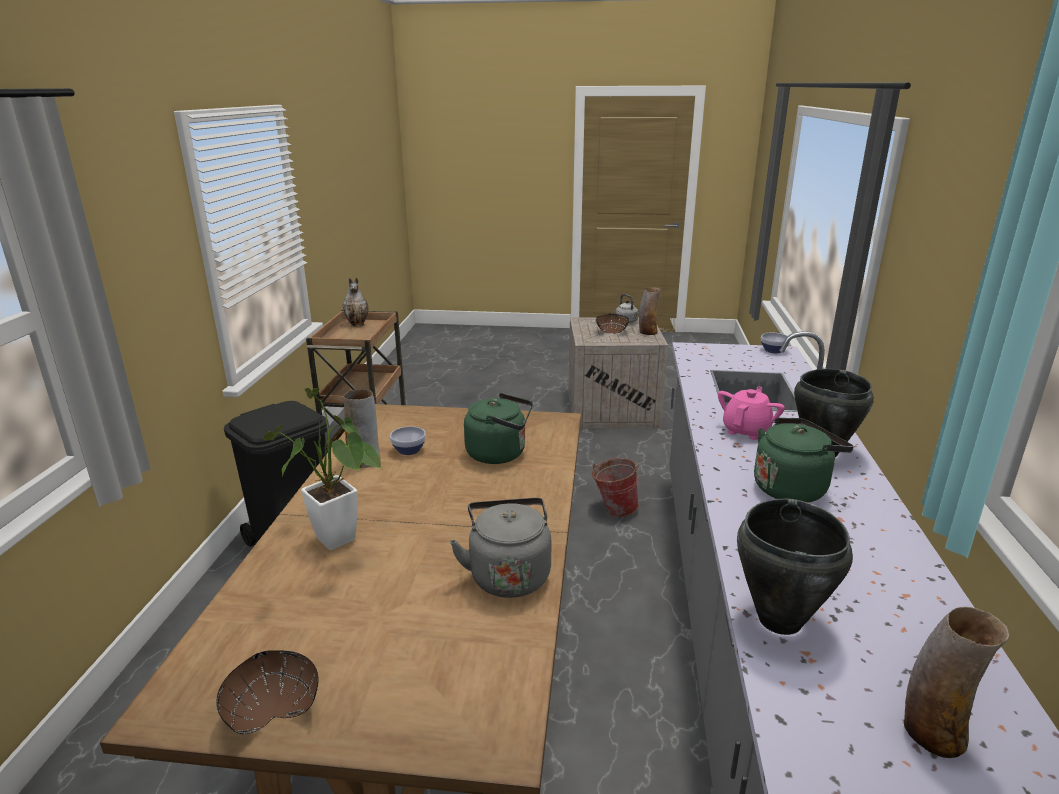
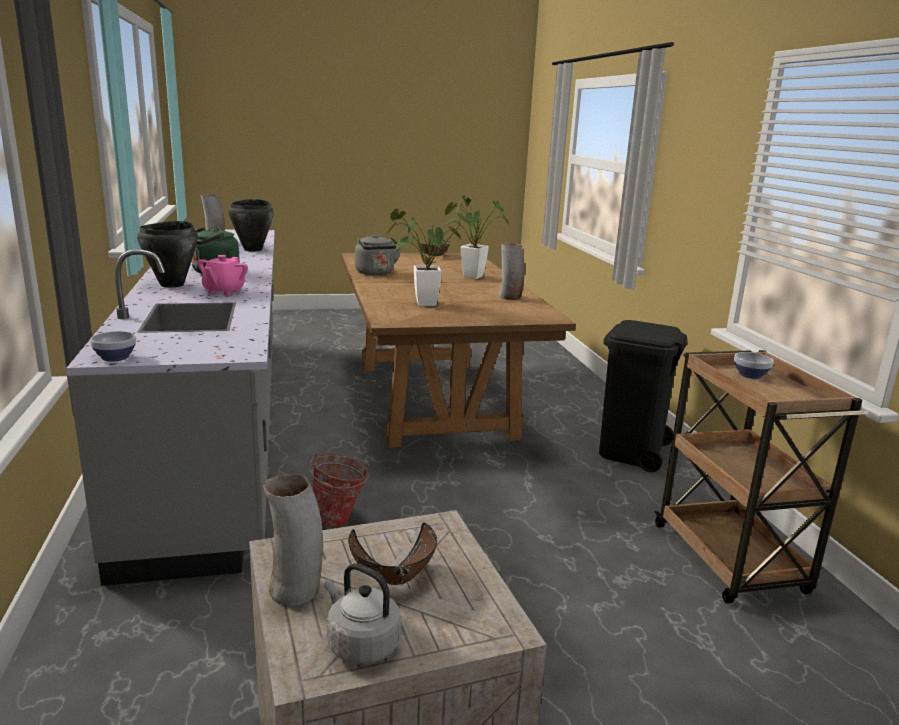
camera: 160 degrees right, 5 degrees down
vase [343,278,368,327] -> none
bowl [390,426,426,455] -> bowl moved to [734,352,774,379]
green kettle [464,393,533,464] -> potted plant [387,208,472,306]

